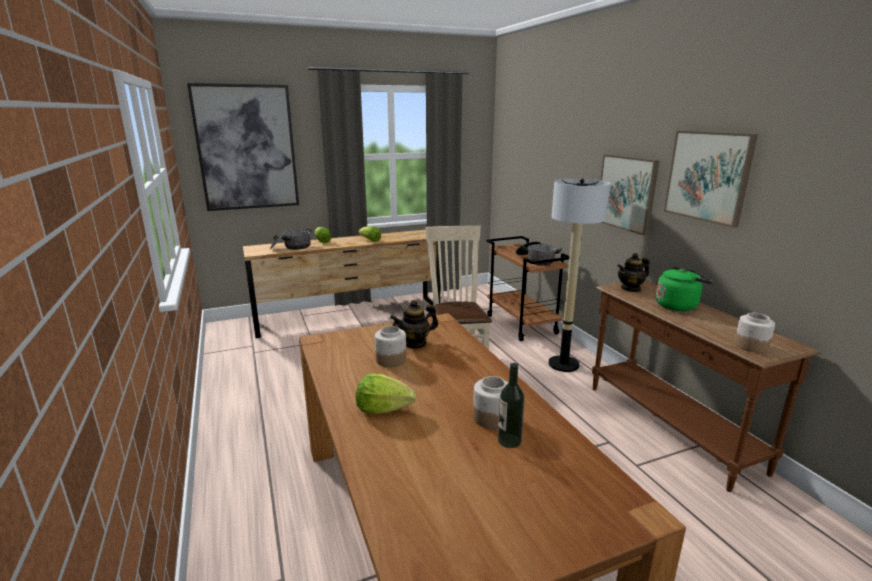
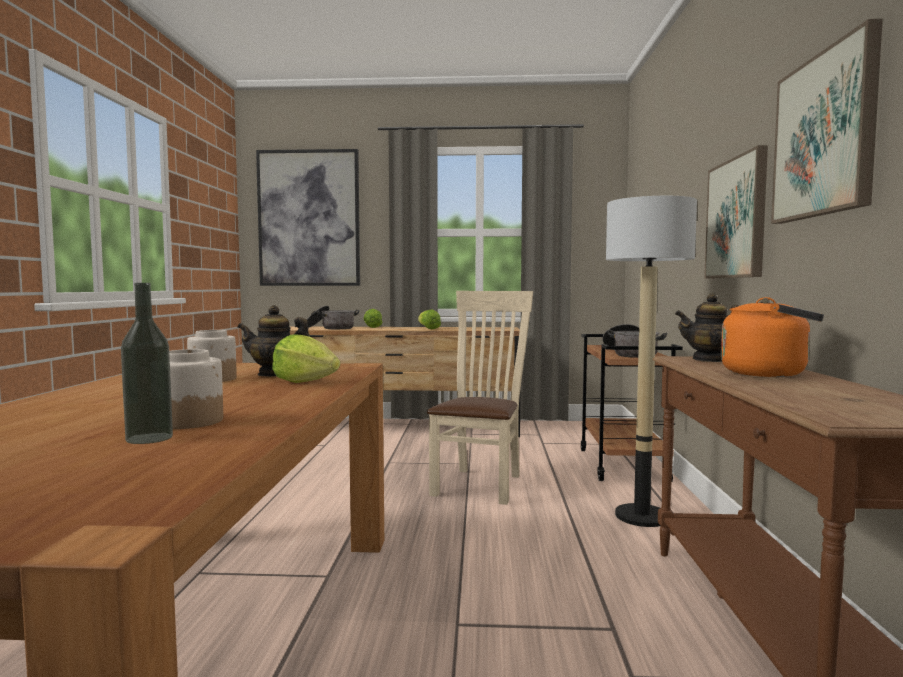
camera: 25 degrees right, 15 degrees down
lettuce [356,373,416,414] -> lettuce moved to [272,335,340,383]
green kettle [656,266,713,311] -> orange kettle [721,297,824,377]
jar [734,313,775,353] -> none

